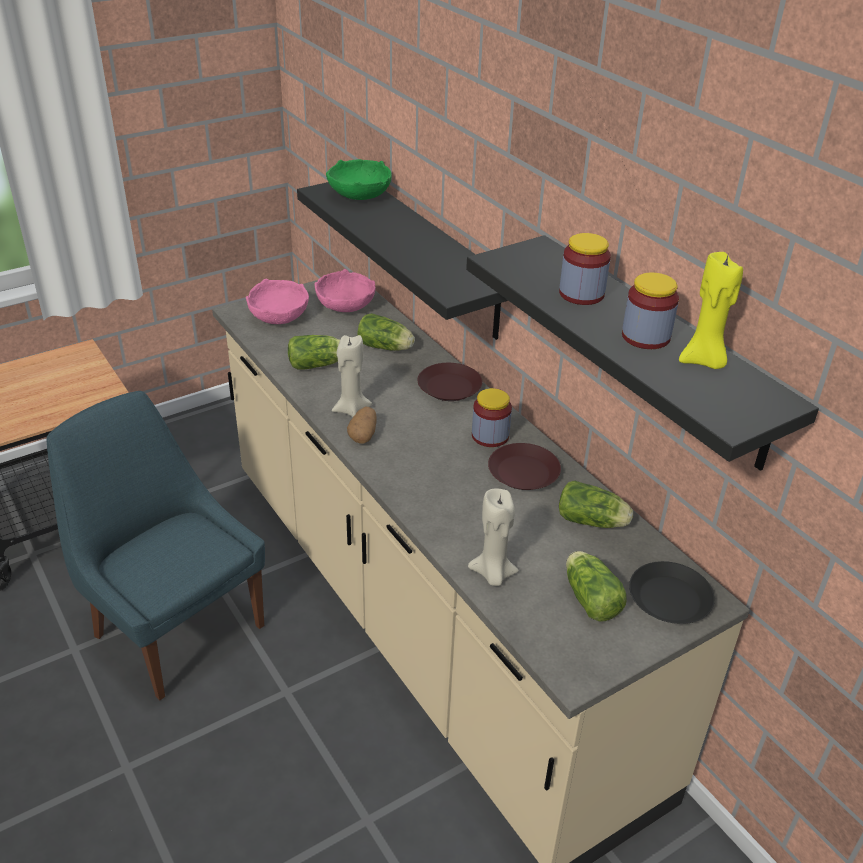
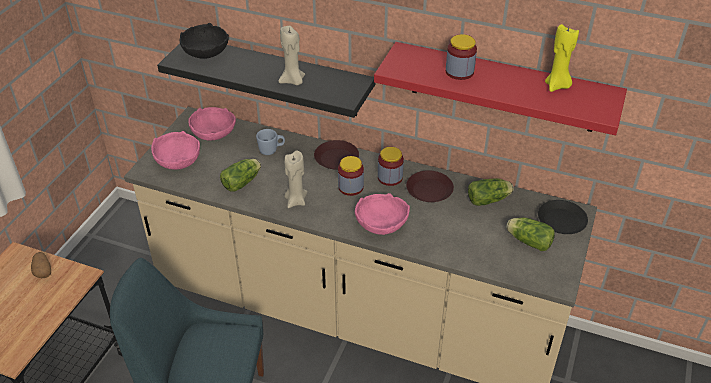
camera: 35 degrees left, 5 degrees up
green bowl [326,159,392,200] -> black bowl [180,23,229,59]
potato [347,406,377,444] -> potato moved to [31,252,51,278]
lettuce [358,313,415,351] -> blue mug [256,129,285,155]
black shelf [466,235,819,471] -> red shelf [374,42,627,135]
beige candle [468,489,519,586] -> beige candle moved to [279,26,305,85]
jar [622,272,679,349] -> jar moved to [338,156,364,196]
none -> pink bowl [355,193,410,235]

